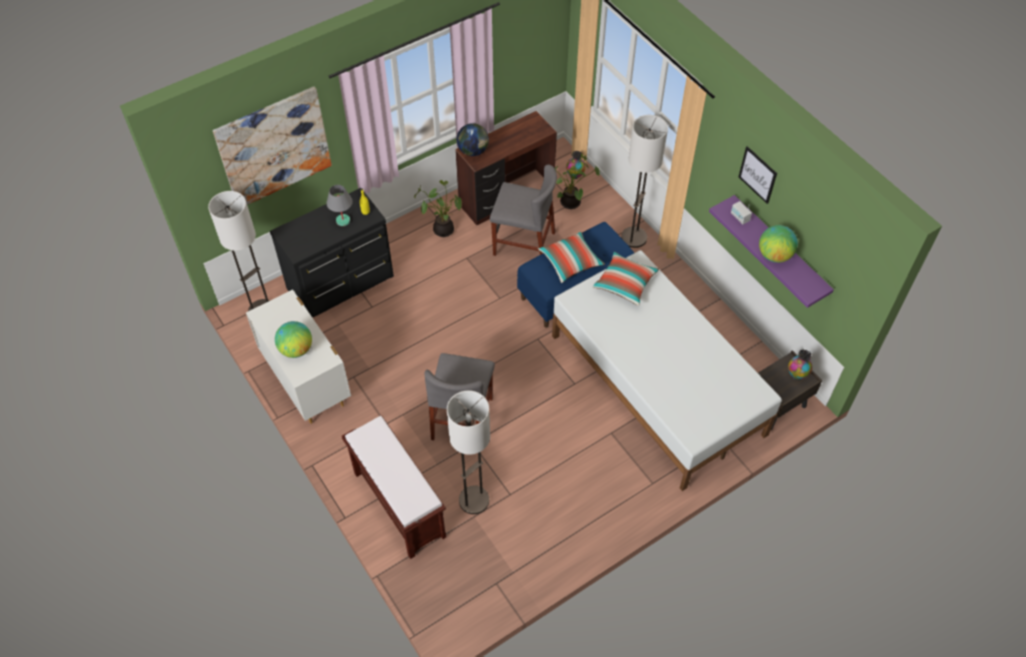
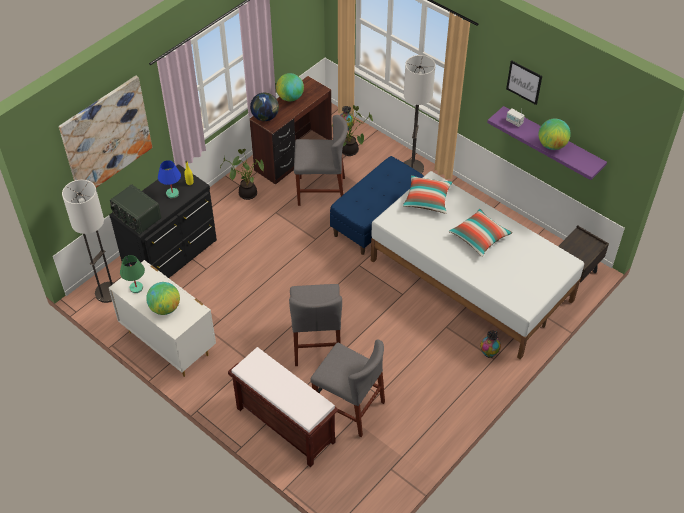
camera: 15 degrees left, 5 degrees down
grey table lamp [326,185,353,226] -> blue table lamp [158,160,181,198]
floor lamp [447,390,490,514] -> grey chair [310,339,385,437]
pillow [538,232,605,283] -> pillow moved to [449,209,513,257]
vase [788,350,812,380] -> vase moved to [480,330,501,358]
none -> radio [110,184,161,234]
none -> green table lamp [120,255,145,293]
none -> globe [276,73,304,101]

